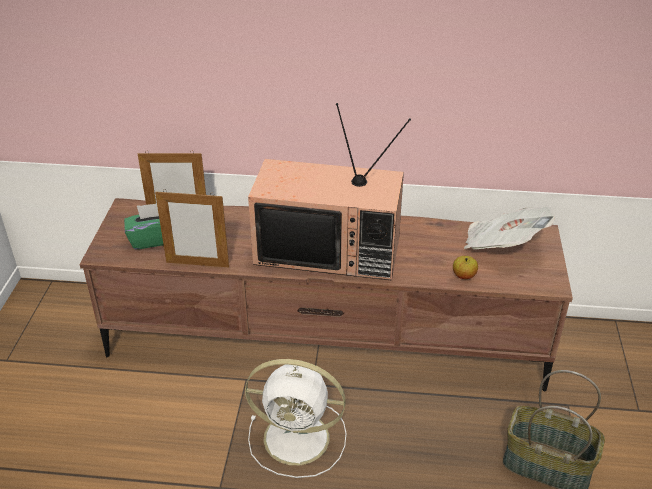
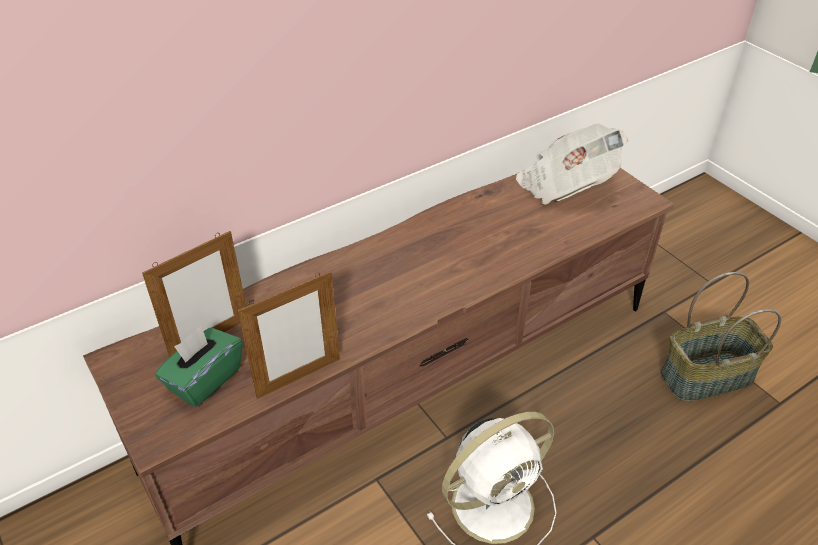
camera: 40 degrees left, 5 degrees up
television [248,103,411,281] -> none
apple [453,256,478,279] -> none

